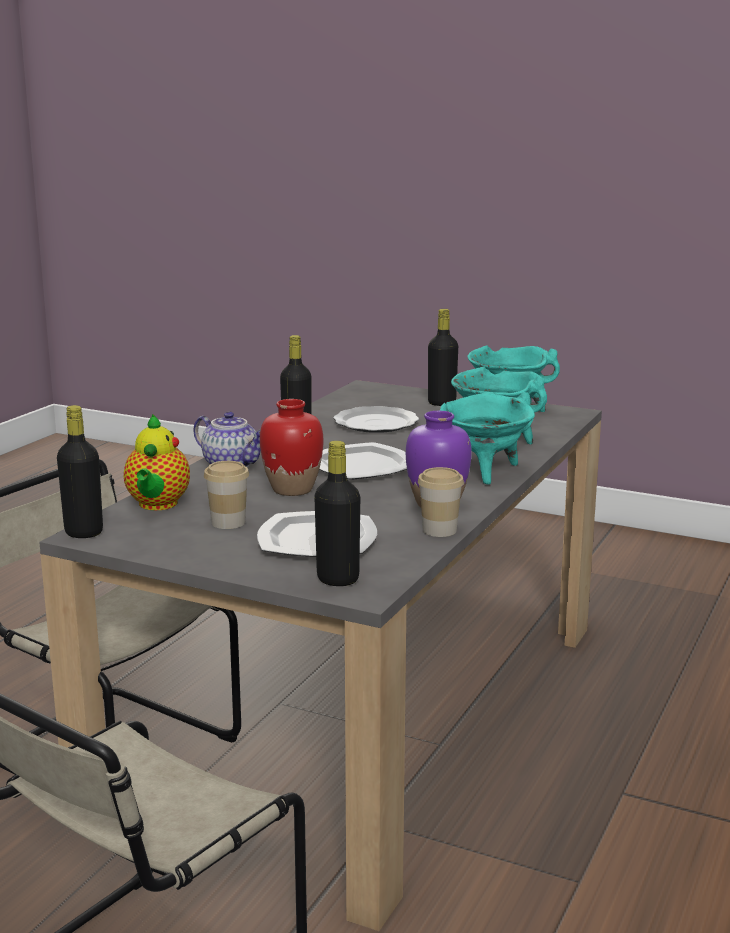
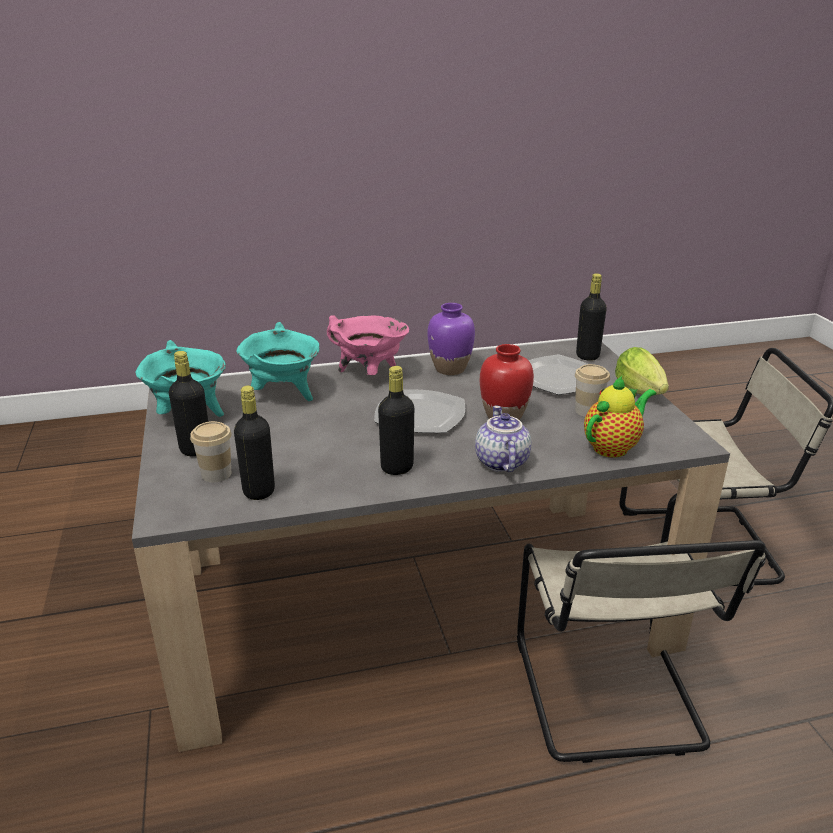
camera: 130 degrees left, 10 degrees up
black bottle [57,405,103,538] -> black bottle moved to [234,386,275,500]
plate [334,406,419,433] -> none
cup [418,467,464,537] -> cup moved to [190,421,232,482]
turquoise cooking pot [439,392,535,485] -> pink cooking pot [327,315,409,375]
none -> lettuce [615,347,669,395]

